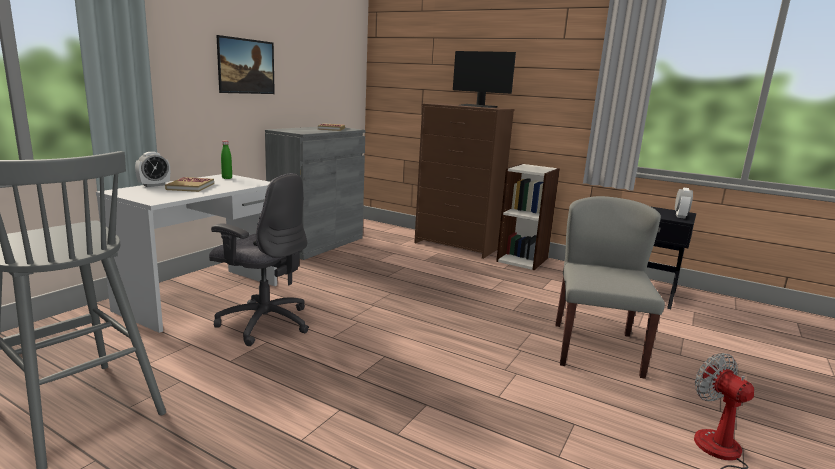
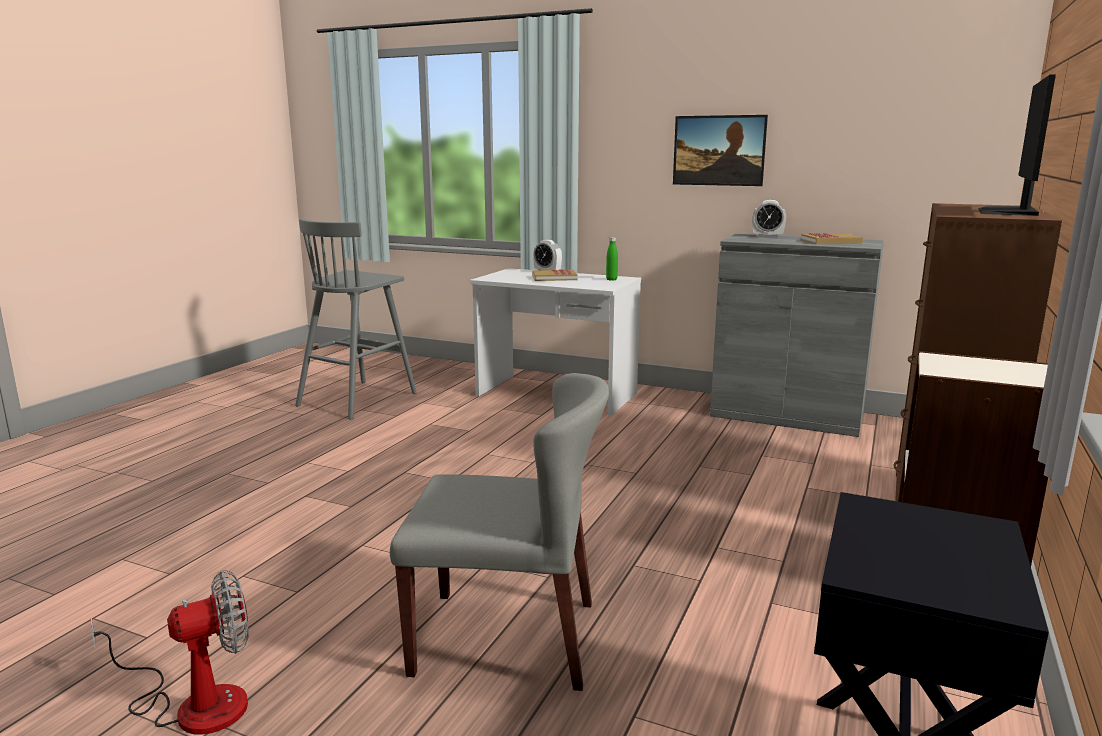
camera: 85 degrees right, 0 degrees up
grey office chair [209,173,309,346] -> none
alarm clock [675,188,693,219] -> alarm clock moved to [752,200,786,238]

